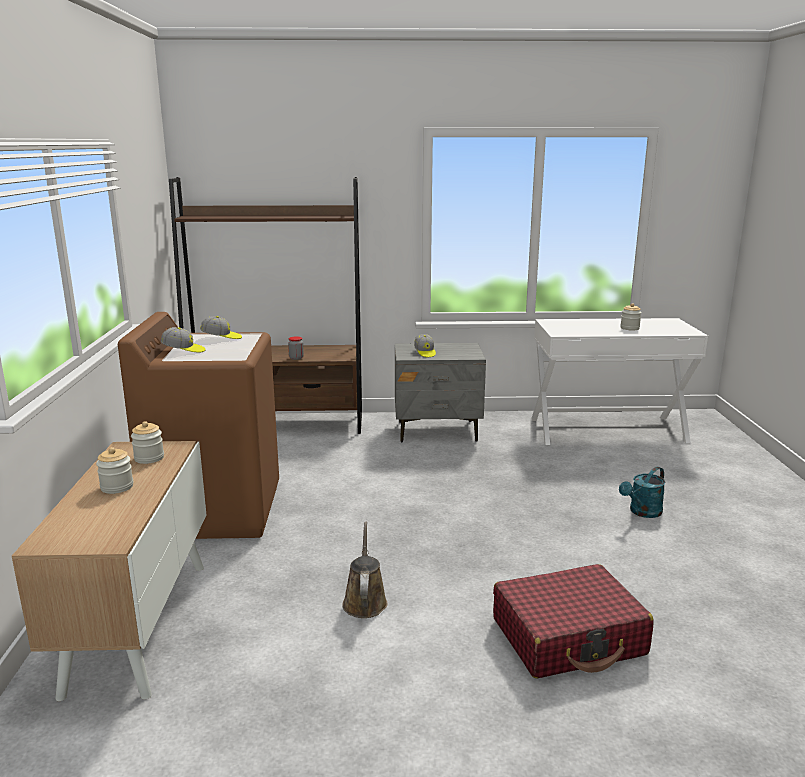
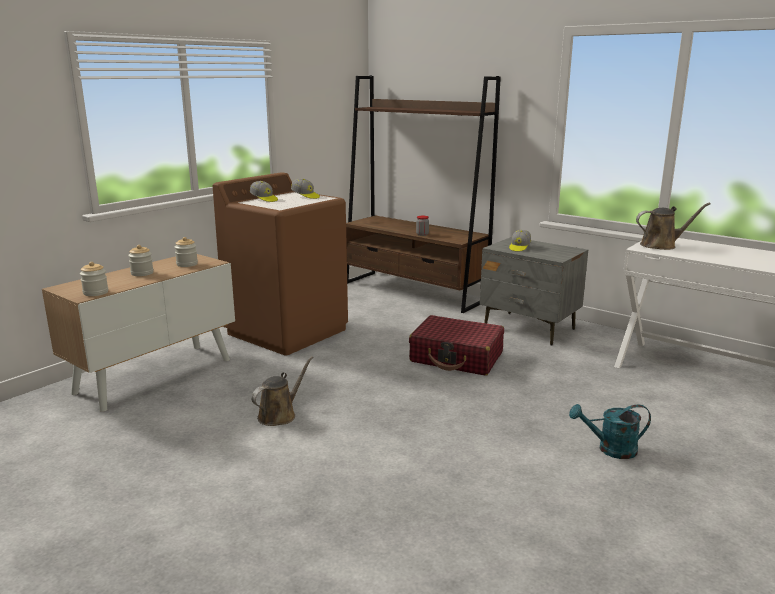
camera: 40 degrees right, 0 degrees up
red suitcase [493,564,654,679] -> red suitcase moved to [409,315,504,376]
jar [620,303,642,330] -> jar moved to [80,262,108,296]
none -> brown watering can [636,203,711,250]

